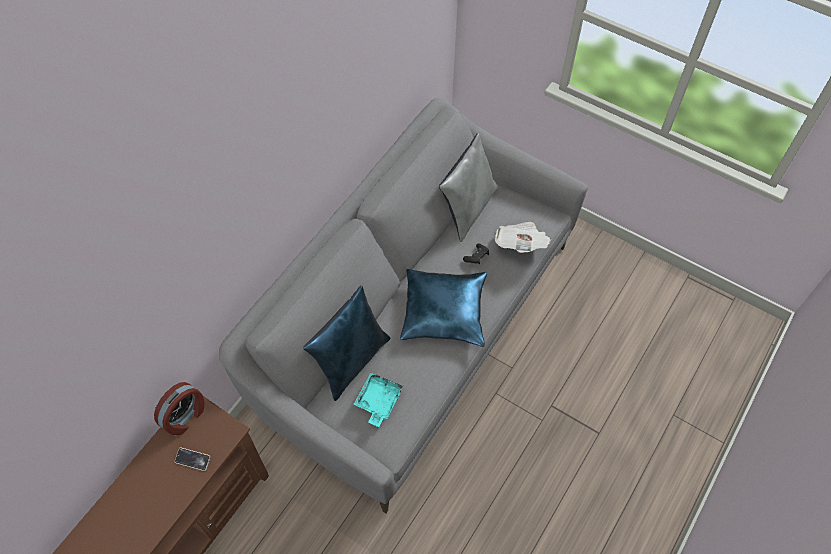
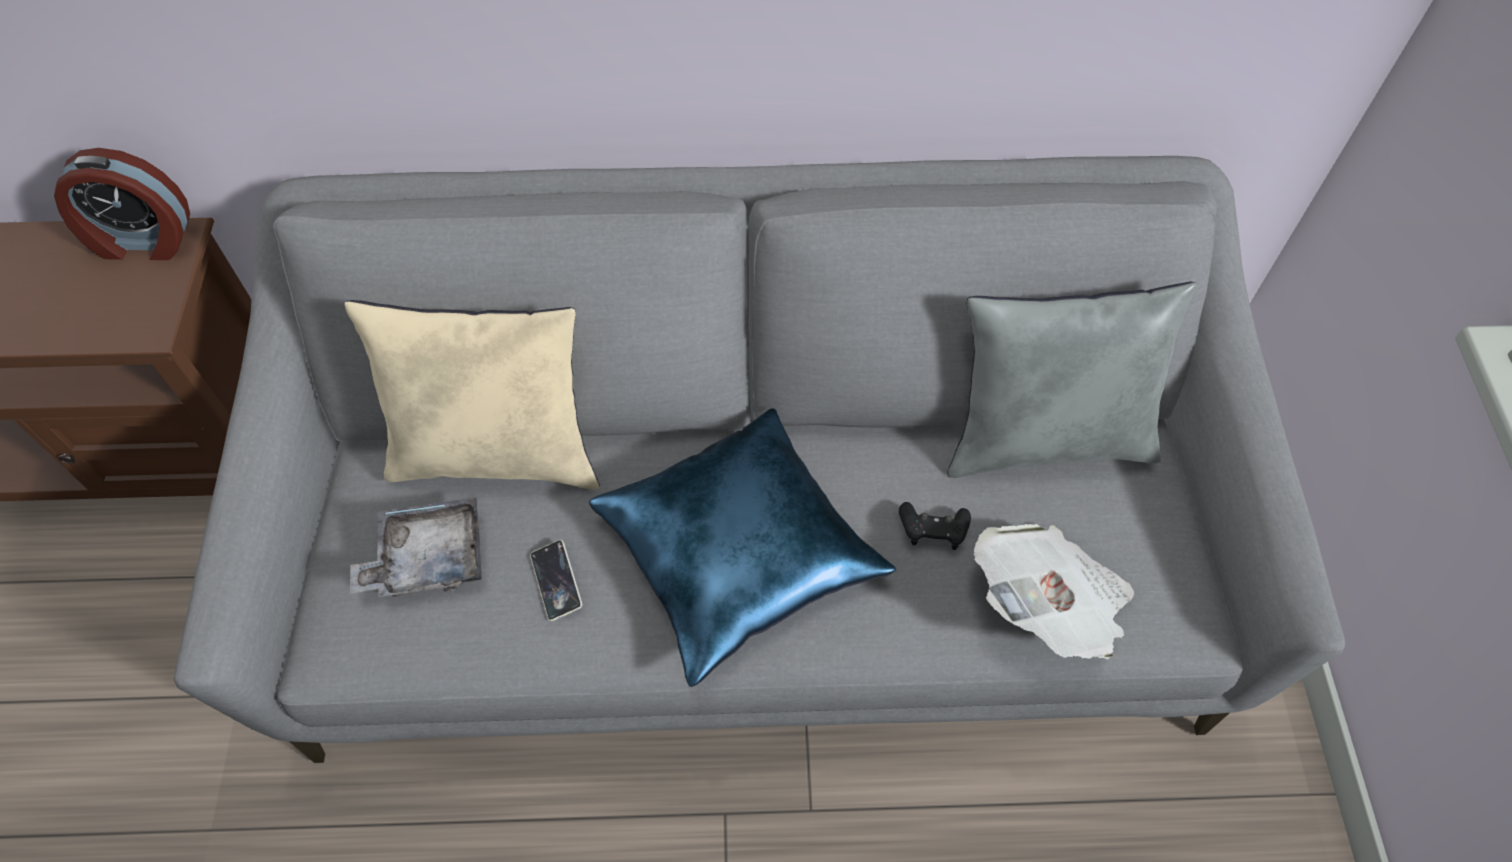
camera: 55 degrees right, 0 degrees up
phone [175,447,210,471] -> phone moved to [530,540,582,621]
blue pillow [303,286,391,401] -> beige pillow [344,300,600,490]
turquoise tray [353,372,403,427] -> grey tray [350,497,482,597]

